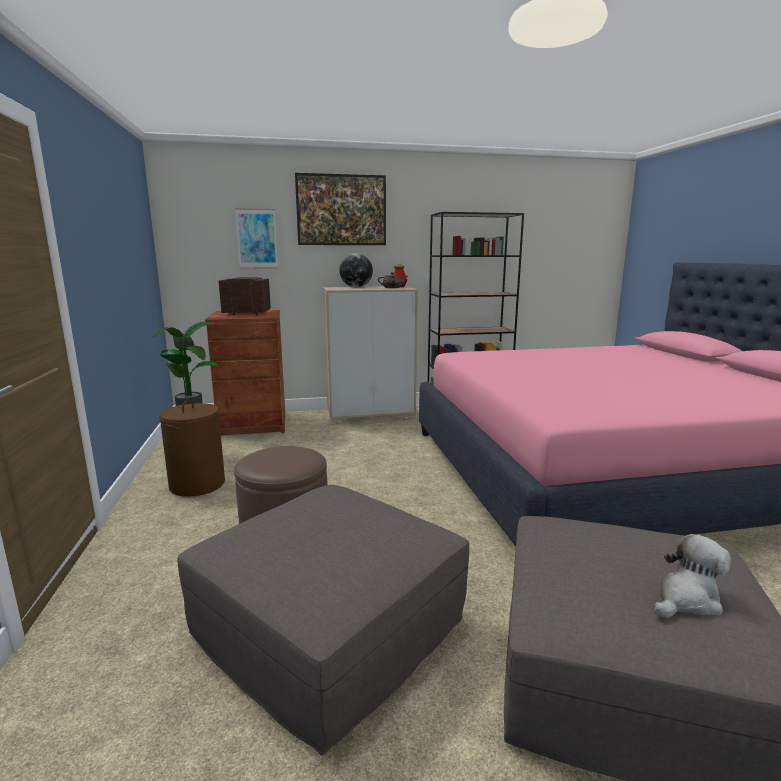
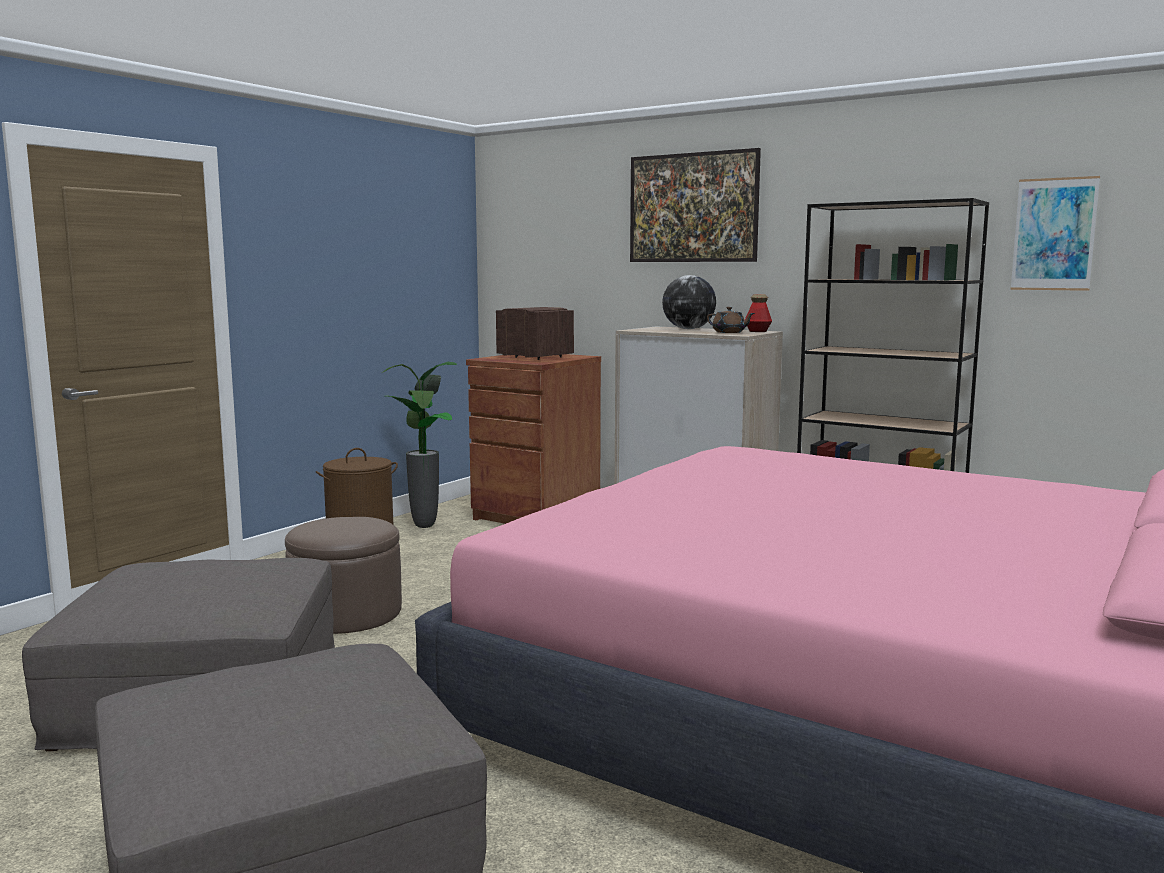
camera: 45 degrees right, 5 degrees down
picture [235,208,278,269] -> picture moved to [1010,176,1100,291]
plush toy [654,534,731,618] -> none

